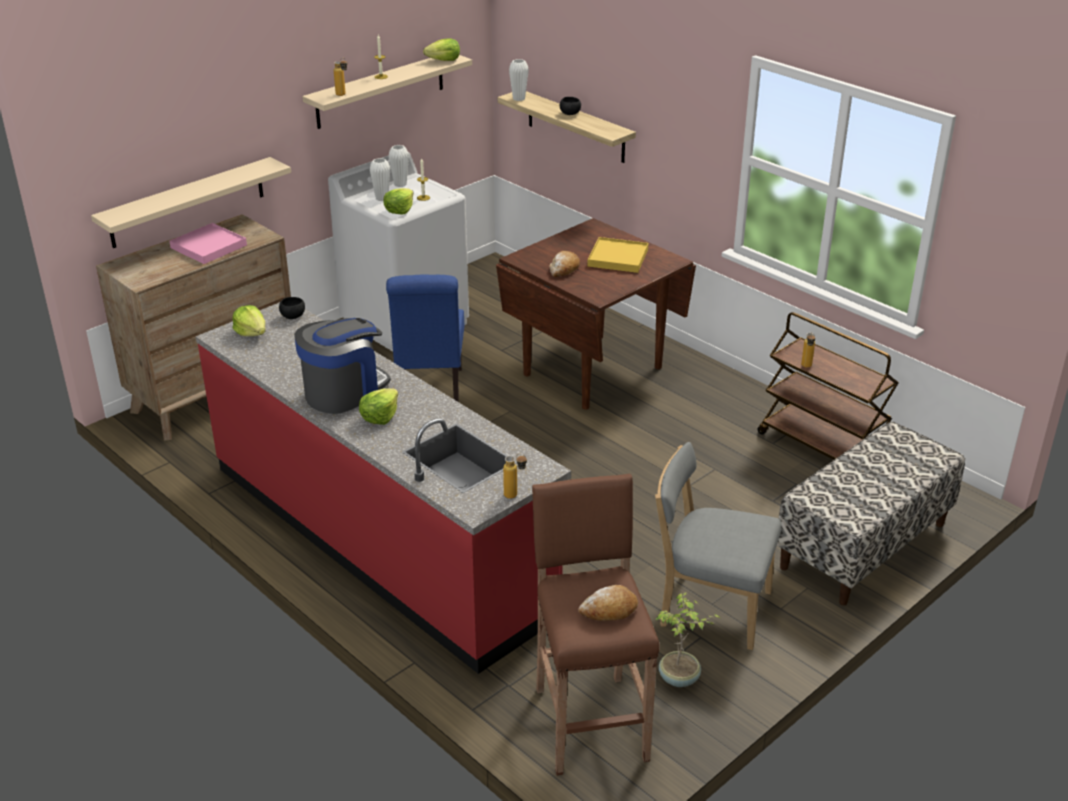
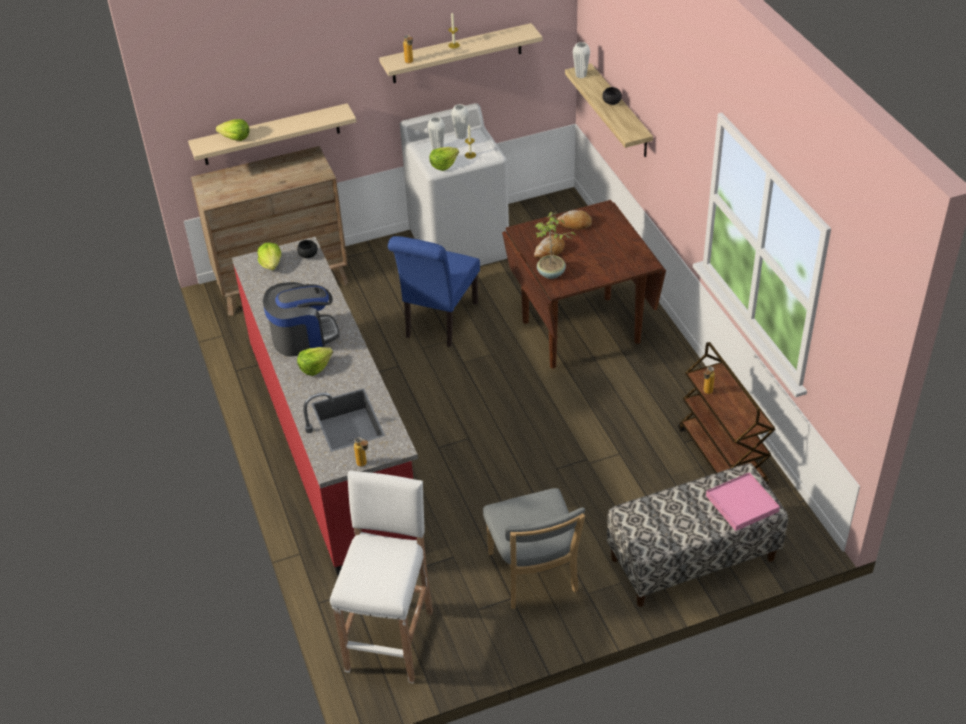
camera: 25 degrees right, 10 degrees up
pink tray [169,223,247,264] -> pink tray moved to [706,472,780,531]
lettuce [423,39,460,61] -> lettuce moved to [216,119,250,141]
brown stool [532,474,660,776] -> white stool [330,470,433,683]
bread [578,585,638,621] -> bread moved to [556,210,592,230]
yellow tray [587,237,648,273] -> none
grey chair [655,442,781,650] -> grey chair turned 150 degrees counterclockwise [483,488,585,609]
potted plant [655,592,721,687] -> potted plant moved to [535,212,576,279]

